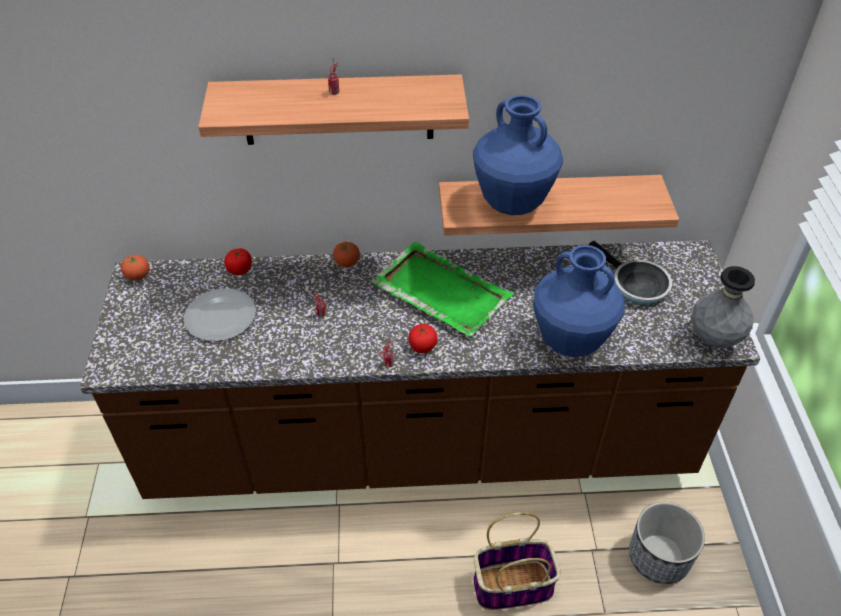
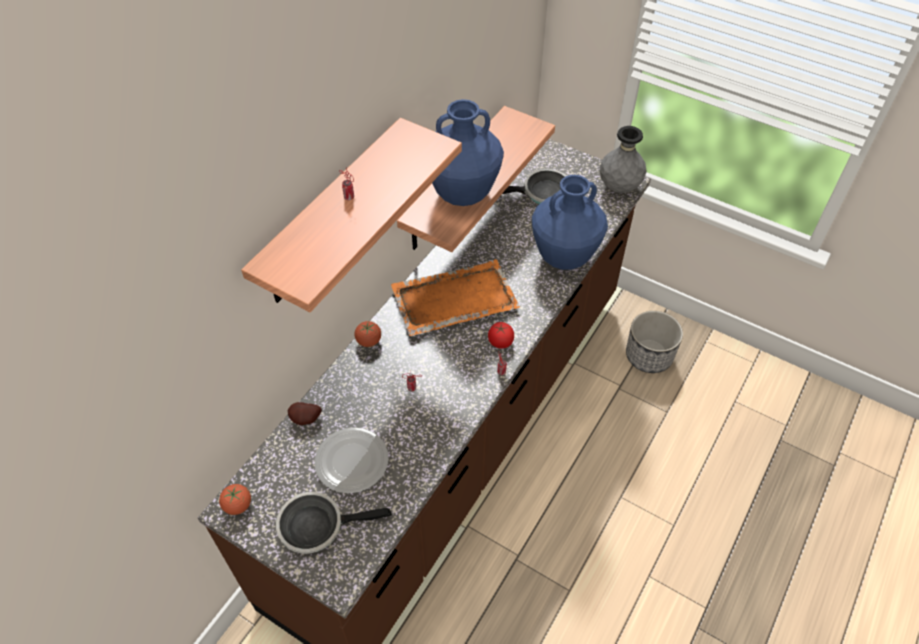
camera: 55 degrees left, 5 degrees up
tomato [225,248,252,275] -> potato [288,402,322,425]
green tray [370,242,514,337] -> orange tray [391,259,520,336]
basket [474,512,561,610] -> none
none -> frying pan [276,492,392,554]

